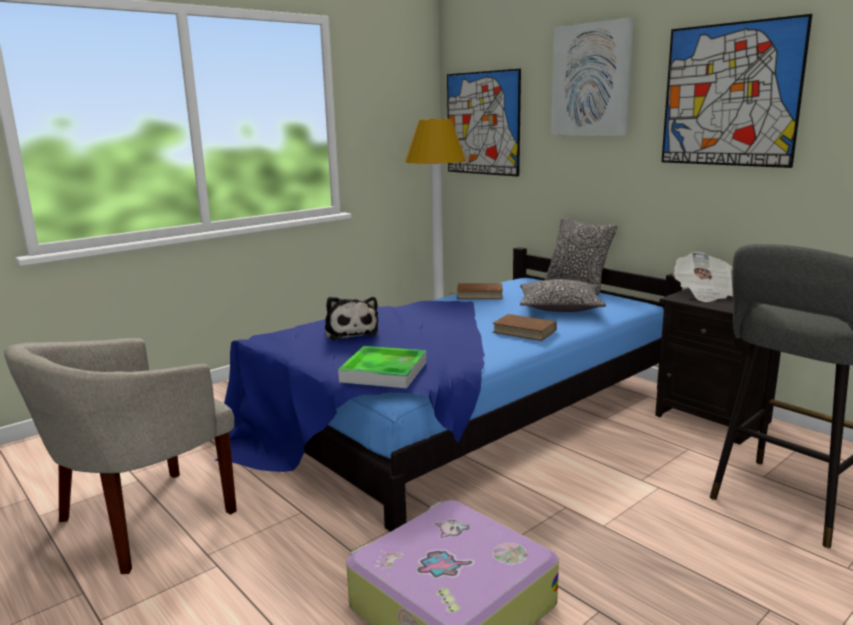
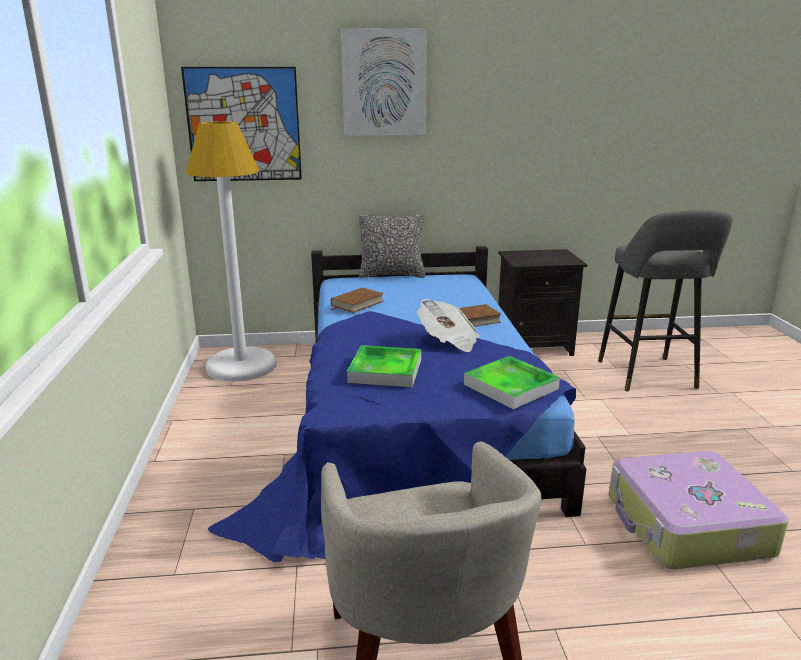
camera: 55 degrees left, 5 degrees up
plush toy [325,297,379,340] -> tray [347,345,421,387]
pillow [520,279,606,312] -> none
picture [661,14,812,168] -> none
newspaper [673,252,733,302] -> newspaper moved to [417,299,480,352]

